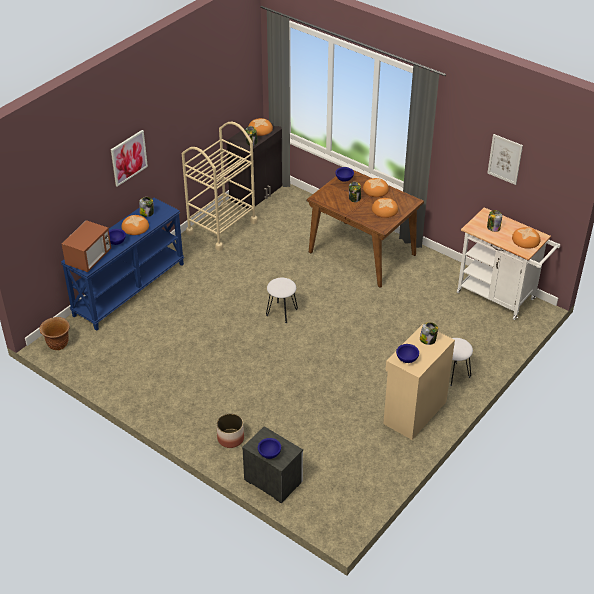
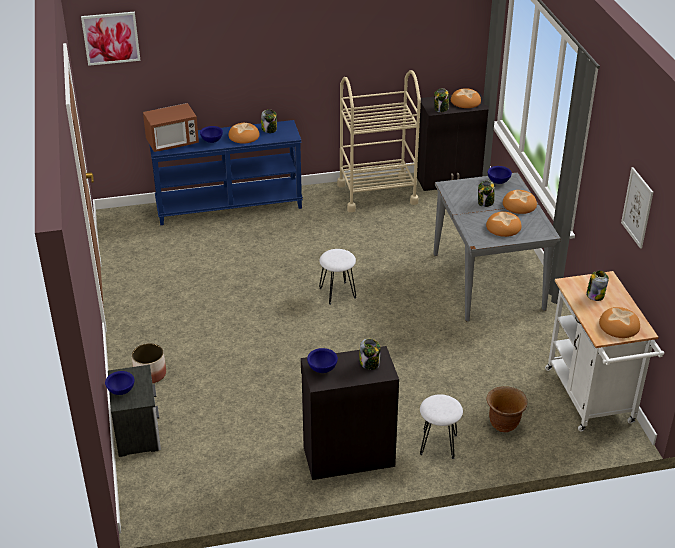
camera: 40 degrees right, 5 degrees down
brown planter [39,317,70,350] -> brown planter moved to [486,386,528,432]
picture [111,130,148,187] -> picture moved to [81,12,140,66]
brown dining table [307,169,424,288] -> grey dining table [433,172,561,322]
beige cabinet [383,324,455,440] -> black cabinet [301,346,399,480]

